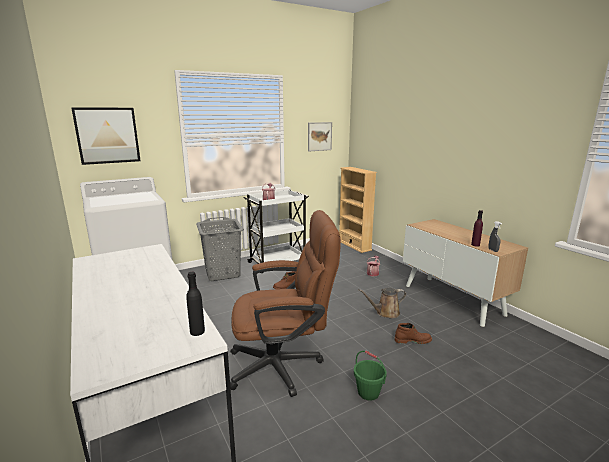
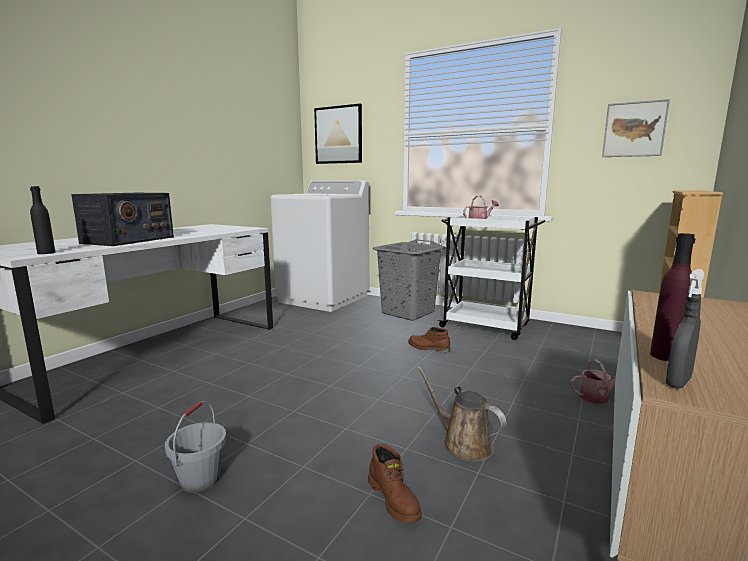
camera: 60 degrees right, 5 degrees down
brown office chair [230,210,341,397] -> none
green bucket [354,351,387,401] -> grey bucket [165,401,227,493]
none -> radio [71,193,174,246]

